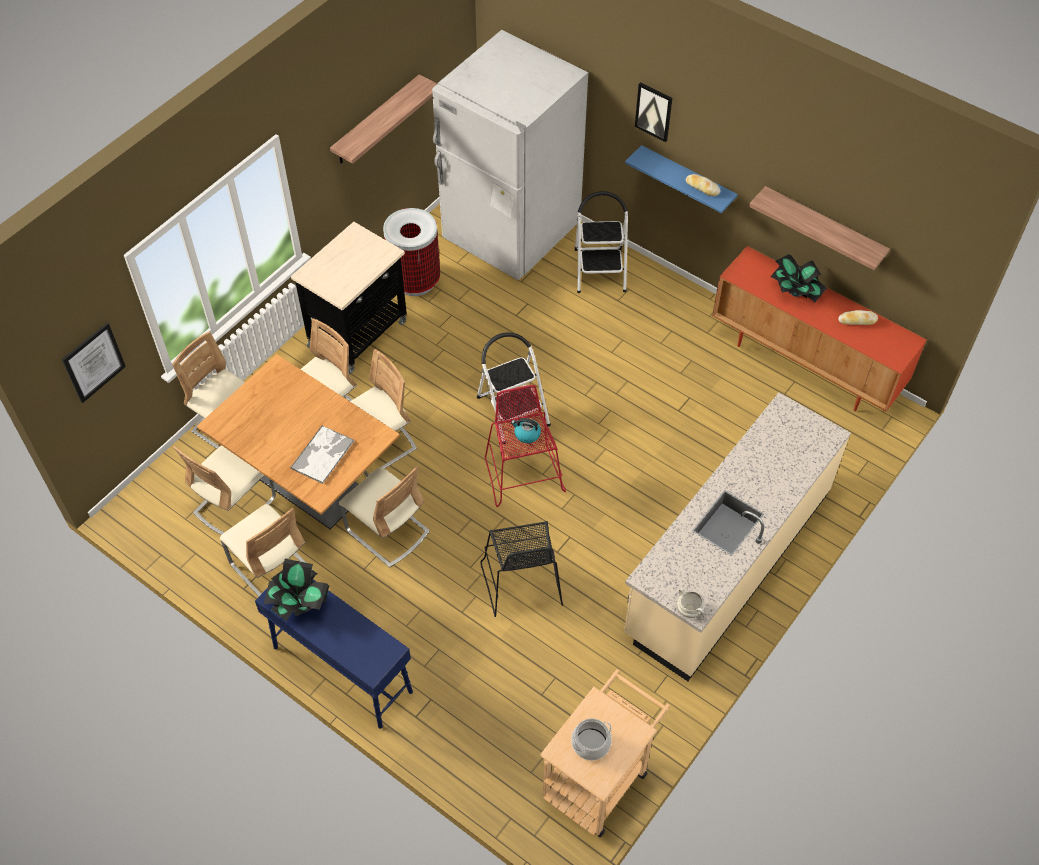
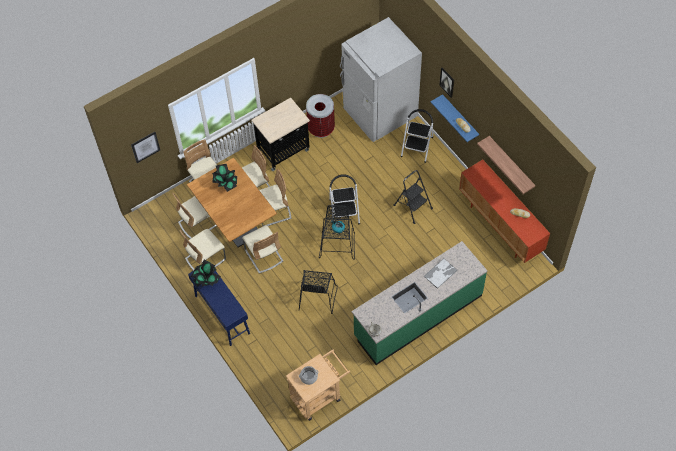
camera: 20 degrees right, 5 degrees up
beige chair [220,504,314,596] -> beige chair turned 75 degrees clockwise [180,229,226,271]
tray [290,425,354,484] -> tray moved to [424,258,458,289]
shelf [330,74,437,164] -> none
red stool [485,385,566,507] -> black stool [319,205,355,260]
beige counter [624,393,851,681] -> green counter [352,241,487,365]
potted plant [770,254,827,303] -> potted plant moved to [212,164,237,192]
none -> black step ladder [393,170,433,224]

